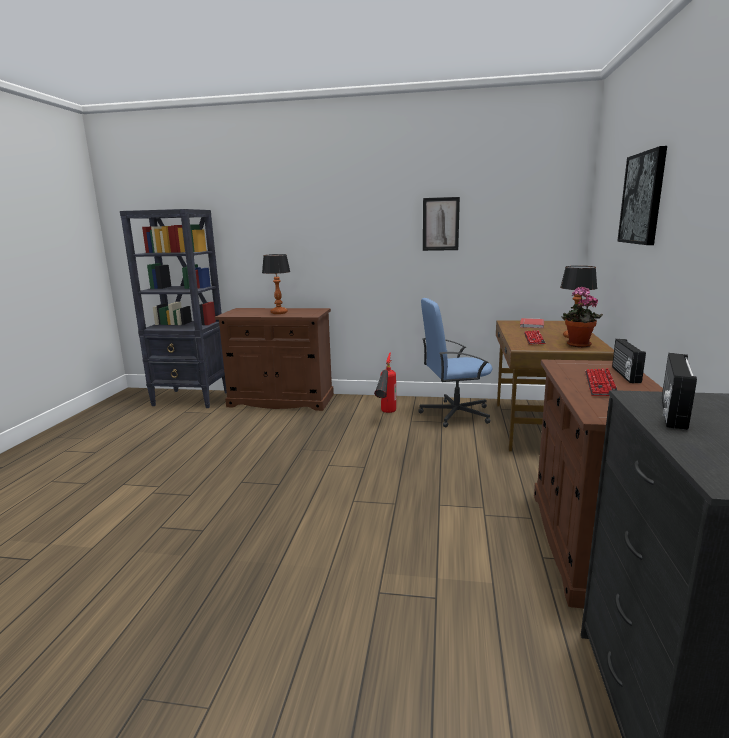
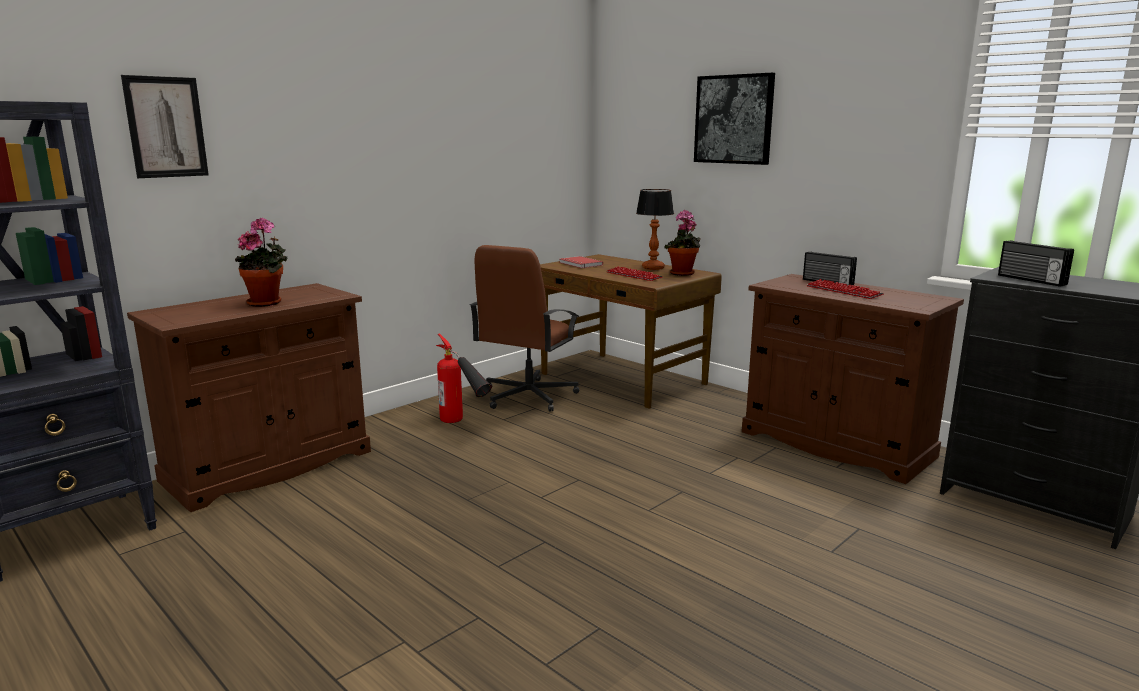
camera: 55 degrees left, 0 degrees up
table lamp [262,254,290,314] -> potted plant [235,218,287,307]
blue office chair [419,298,492,427] -> brown office chair [470,245,579,412]
picture [423,197,460,251] -> picture moved to [121,75,209,178]

